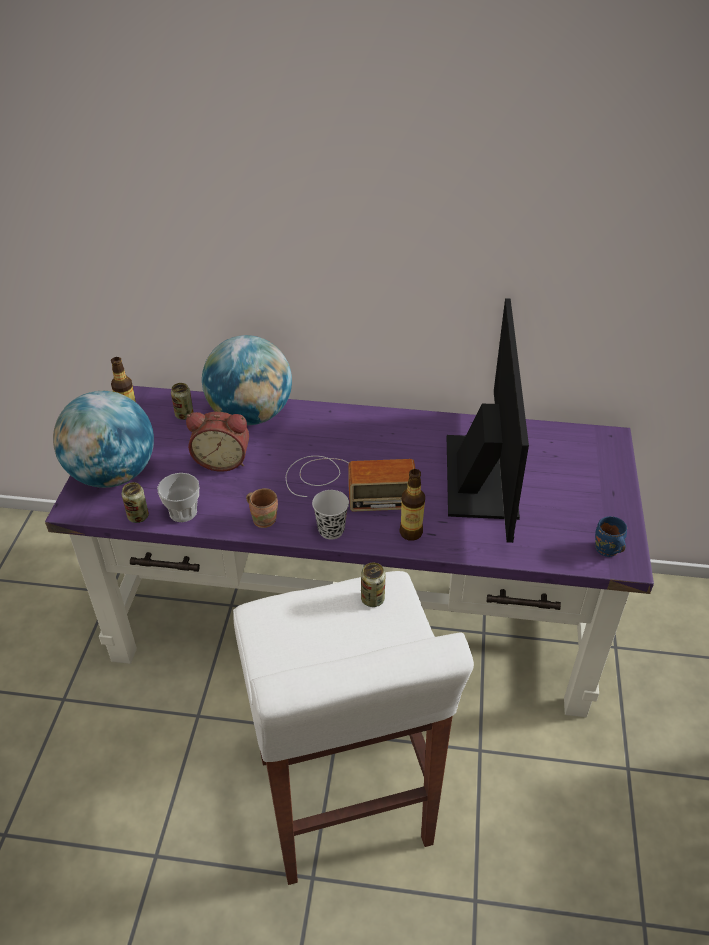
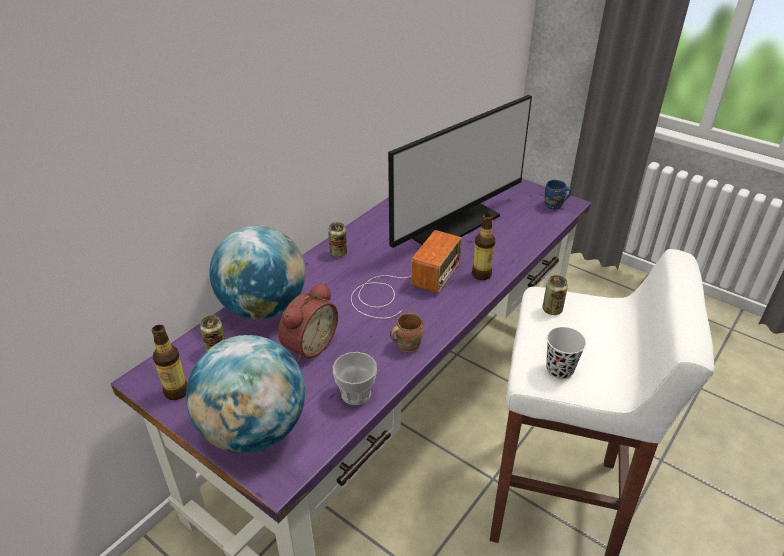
camera: 60 degrees left, 5 degrees down
can [122,482,149,523] -> can moved to [328,222,347,257]
black cup [312,490,349,539] -> black cup moved to [546,327,586,379]
monitor [447,298,529,543] -> monitor turned 105 degrees clockwise [388,95,532,248]

